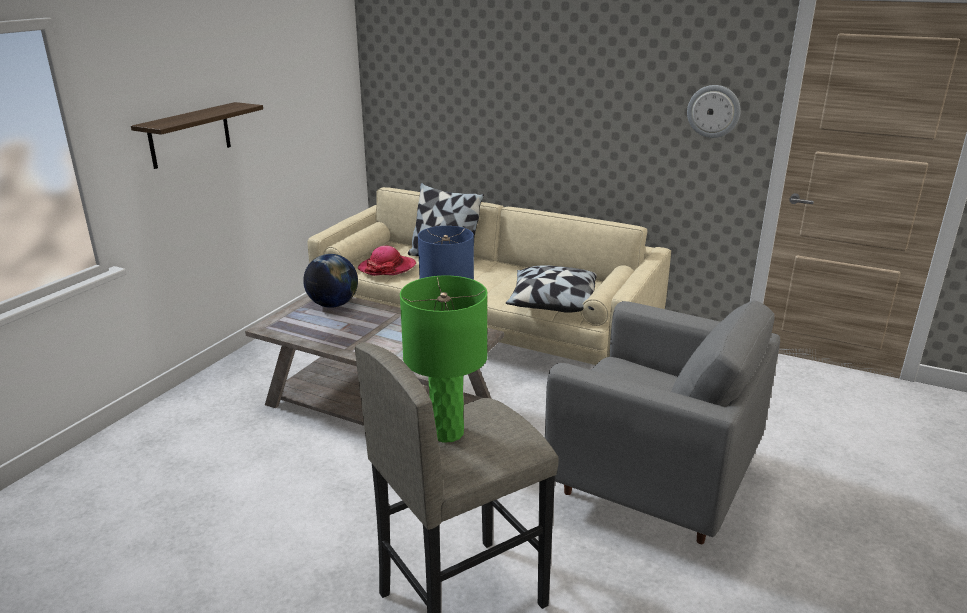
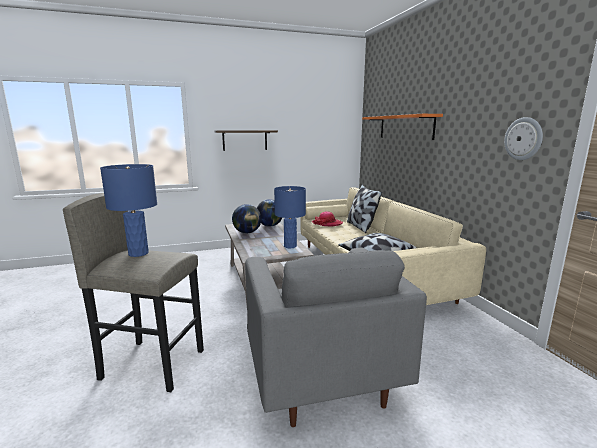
camera: 45 degrees right, 10 degrees down
green table lamp [400,275,487,443] -> blue table lamp [100,164,157,257]
none -> globe [232,204,261,233]
none -> orange shelf [362,114,443,140]

